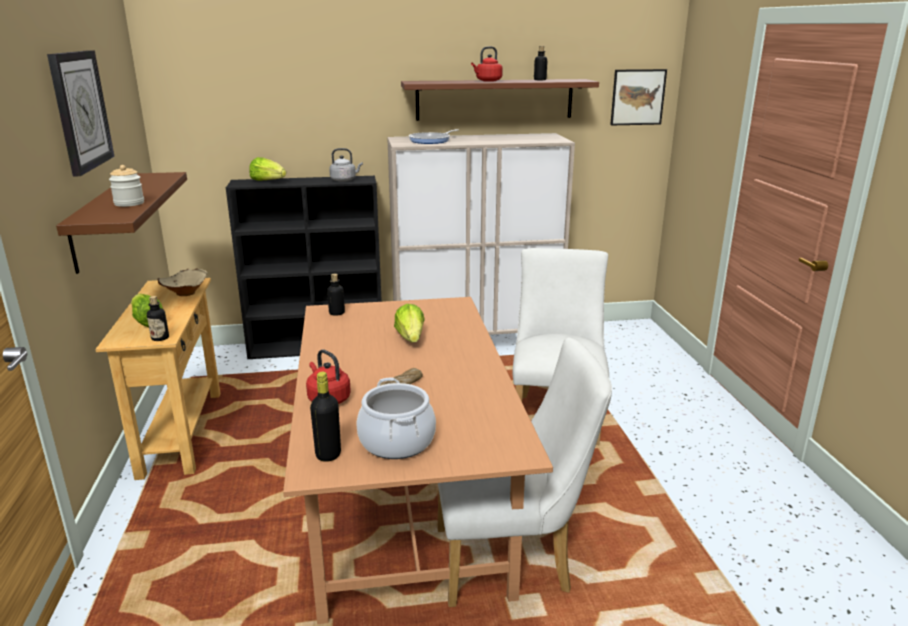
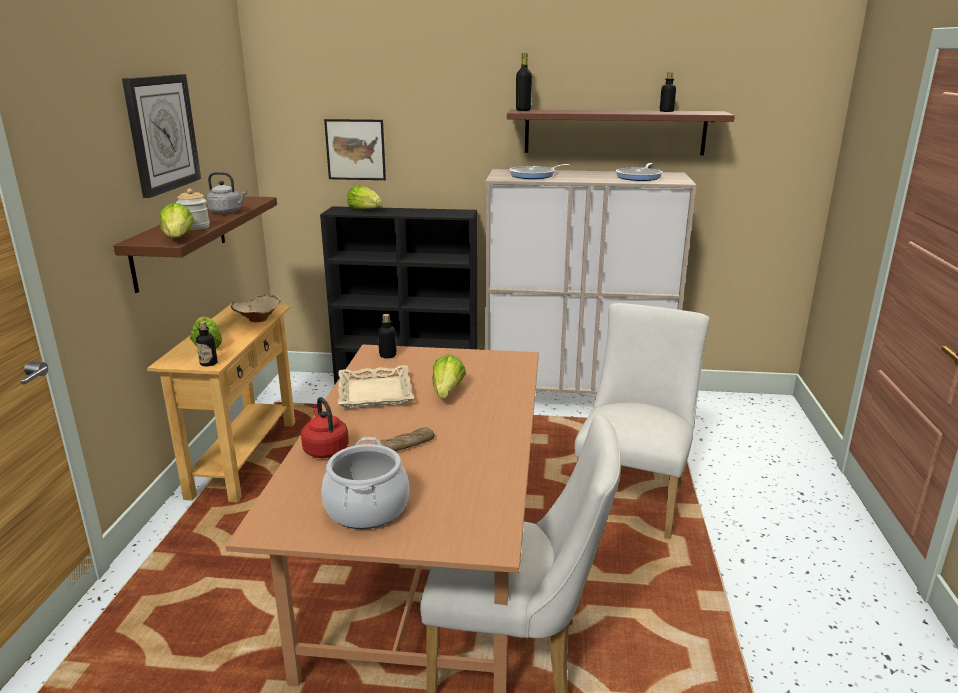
camera: 15 degrees right, 0 degrees up
black bottle [310,372,341,462] -> black bottle moved to [516,53,532,111]
grey kettle [329,148,363,182] -> grey kettle moved to [206,172,247,214]
red kettle [471,46,503,82] -> none
picture [610,69,667,126] -> picture moved to [324,119,386,180]
none -> lettuce [160,203,194,238]
none -> beige tray [338,365,414,409]
none -> frying pan [616,163,662,181]

